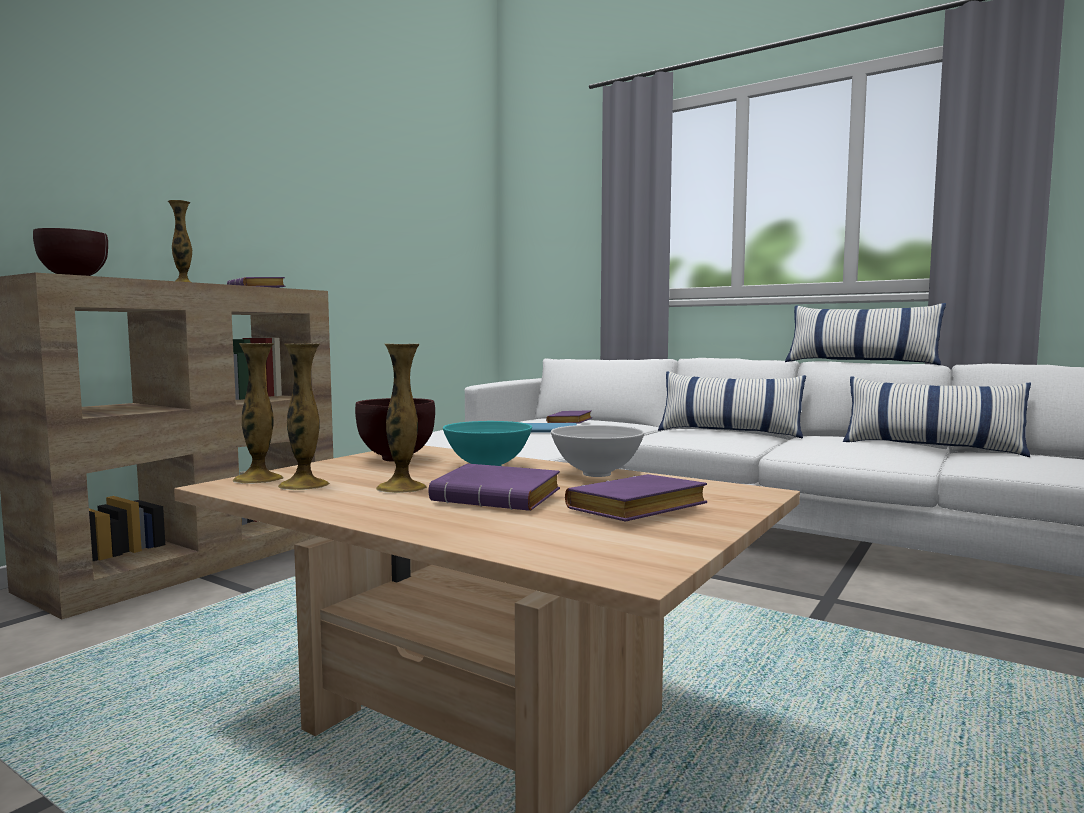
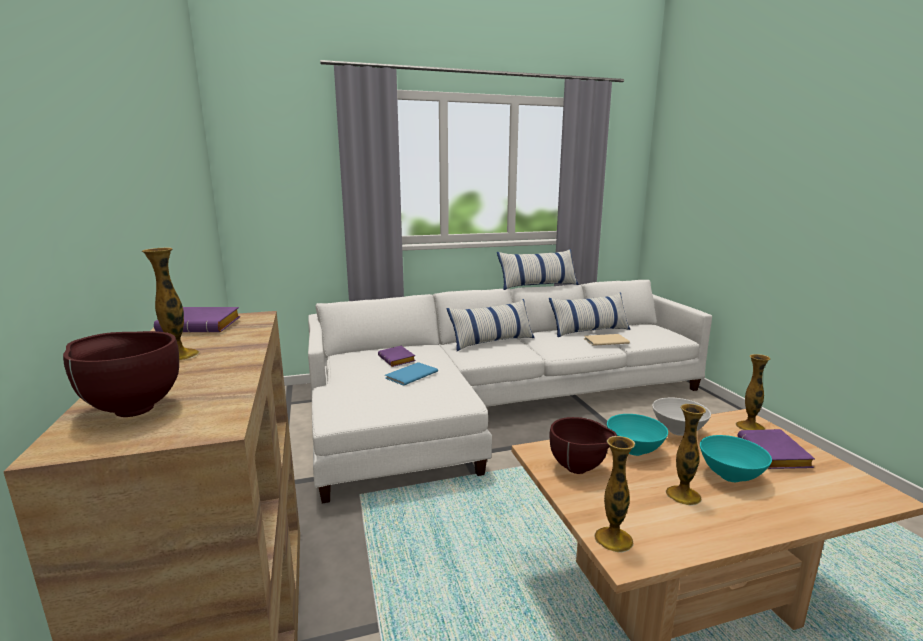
camera: 50 degrees left, 10 degrees up
vase [278,343,330,490] -> vase moved to [736,354,770,430]
purple book [429,463,560,511] -> turquoise bowl [700,435,772,482]
none -> beige book [584,334,630,346]

